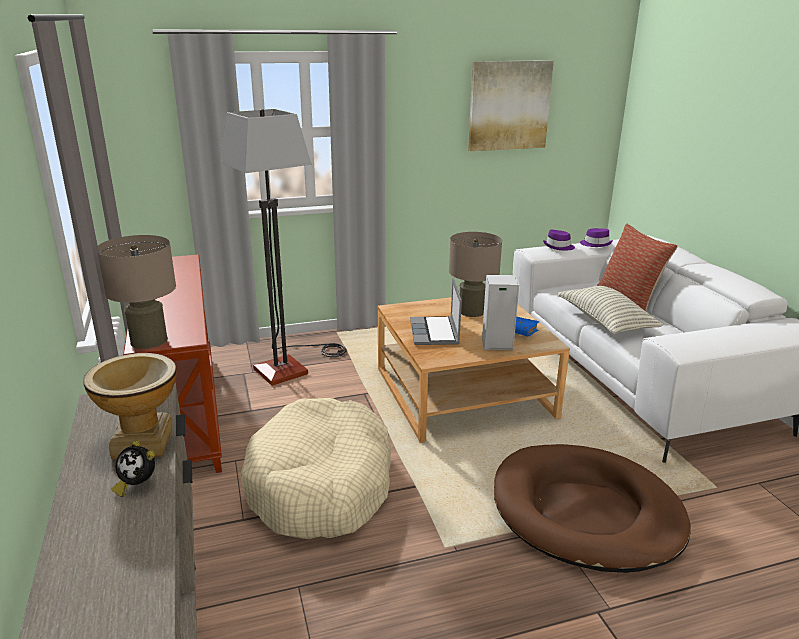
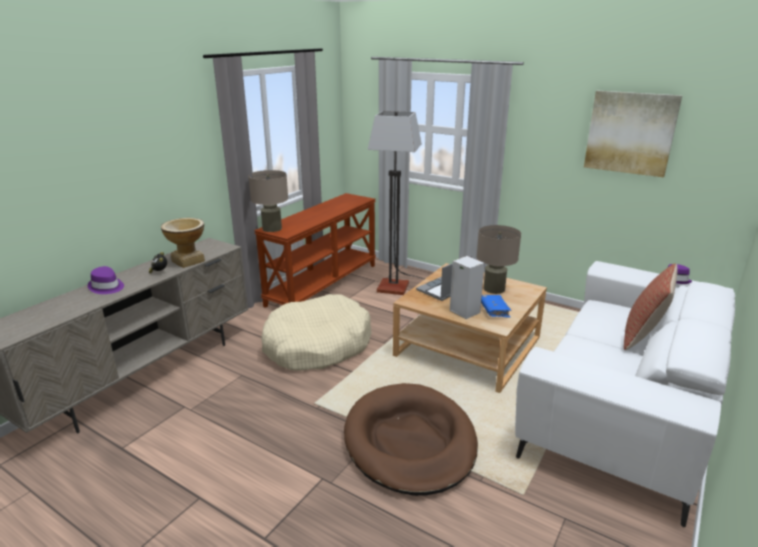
camera: 50 degrees right, 0 degrees up
purple hat [543,230,575,250] -> purple hat moved to [88,266,124,294]
pillow [557,286,663,335] -> none

